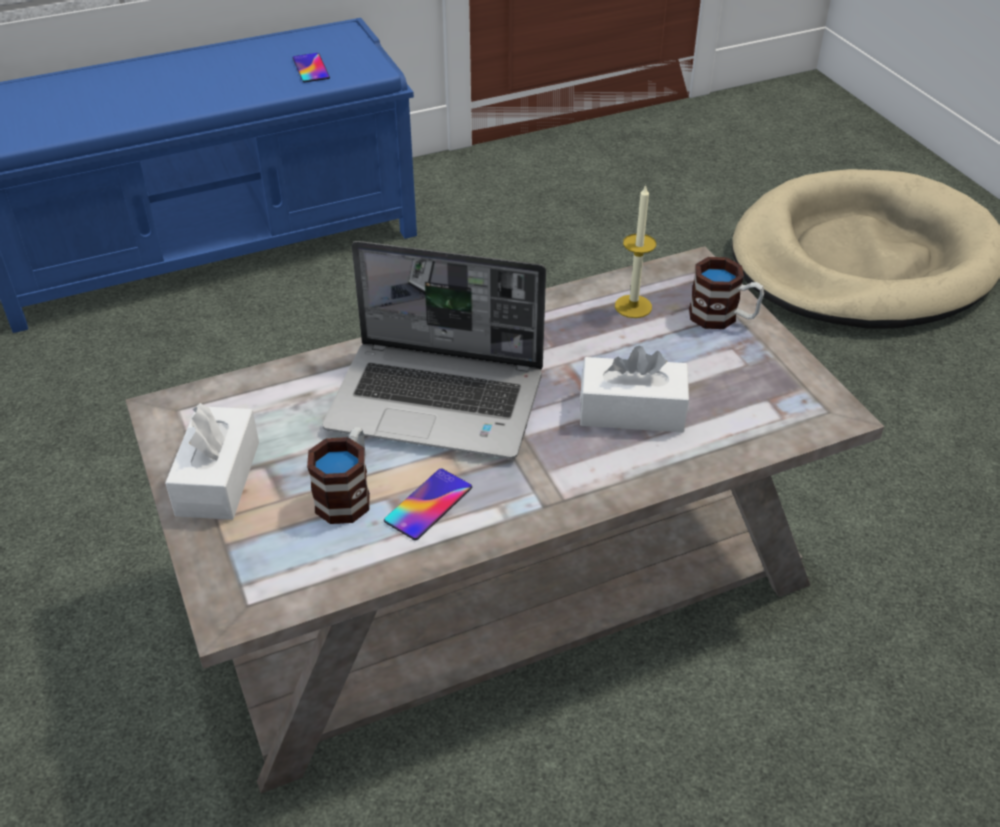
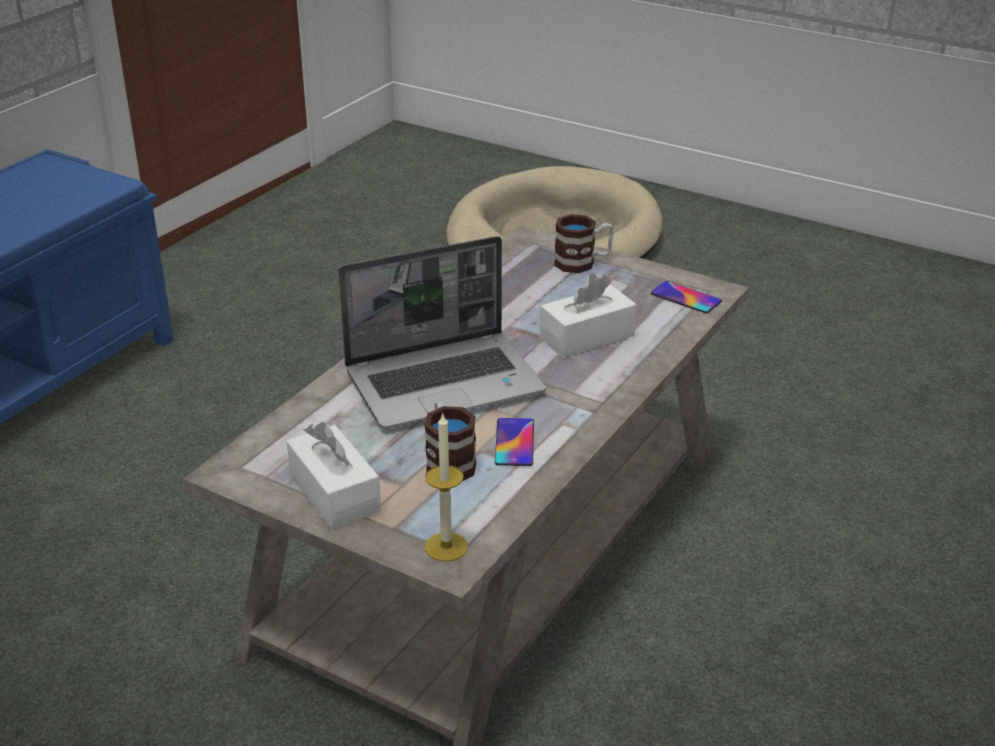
camera: 35 degrees left, 10 degrees down
phone [293,53,330,82] -> phone moved to [651,281,722,313]
candle [615,185,656,318] -> candle moved to [425,413,468,562]

